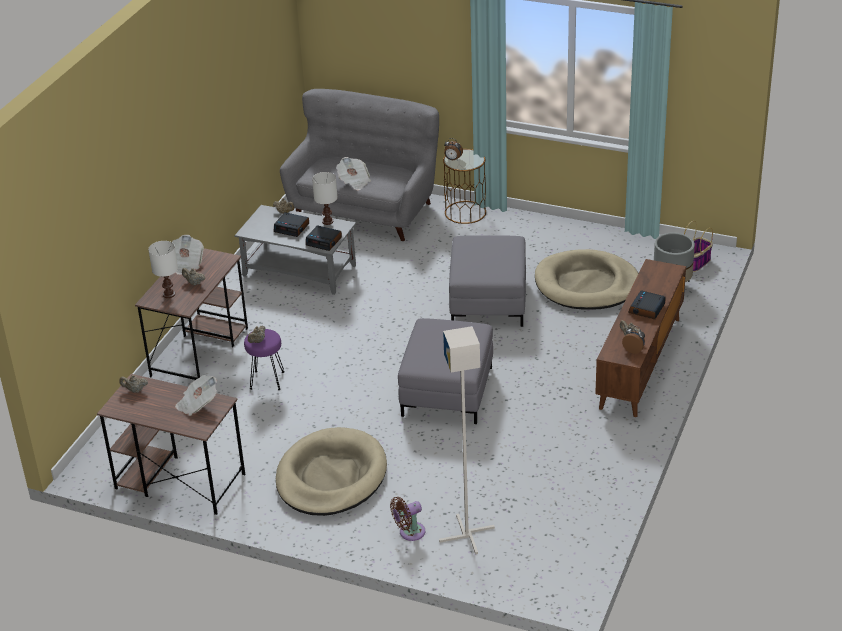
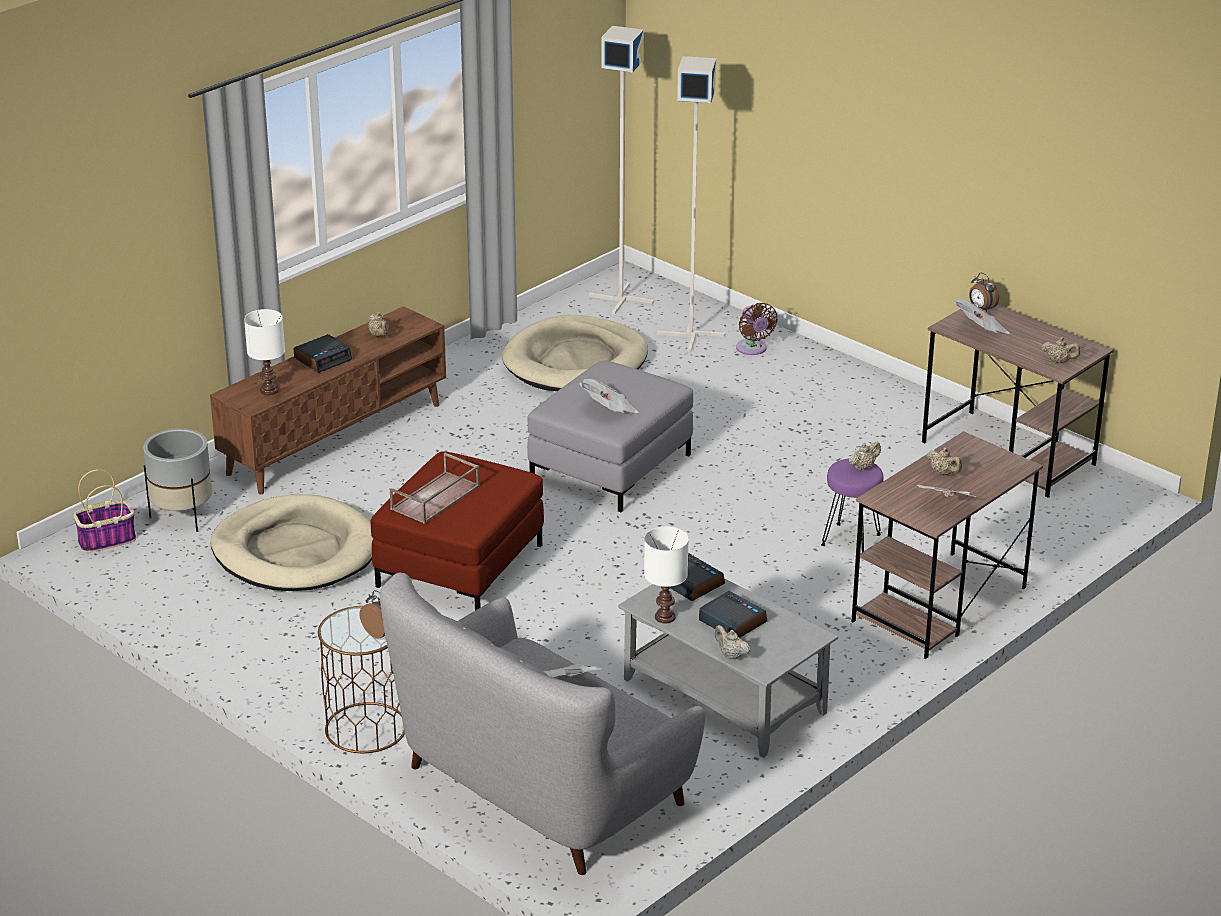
camera: 160 degrees left, 5 degrees down
white table lamp [148,241,178,298] -> white table lamp moved to [244,309,285,395]
beige dog bed [276,427,387,516] -> beige dog bed moved to [502,315,648,391]
brown fan [390,497,425,541] -> brown fan turned 75 degrees clockwise [736,303,778,355]
grey ottoman [449,235,526,327] -> red ottoman [370,451,544,610]
alarm clock [622,325,645,354] -> alarm clock moved to [969,272,999,312]
none -> brown tray [390,453,480,524]
none -> newspaper [579,379,638,413]
none -> grey floor lamp [589,26,654,315]

